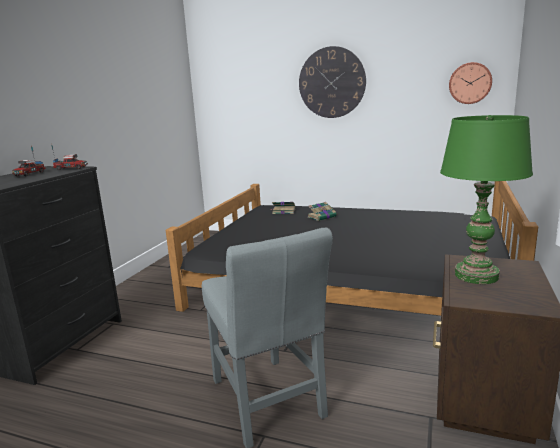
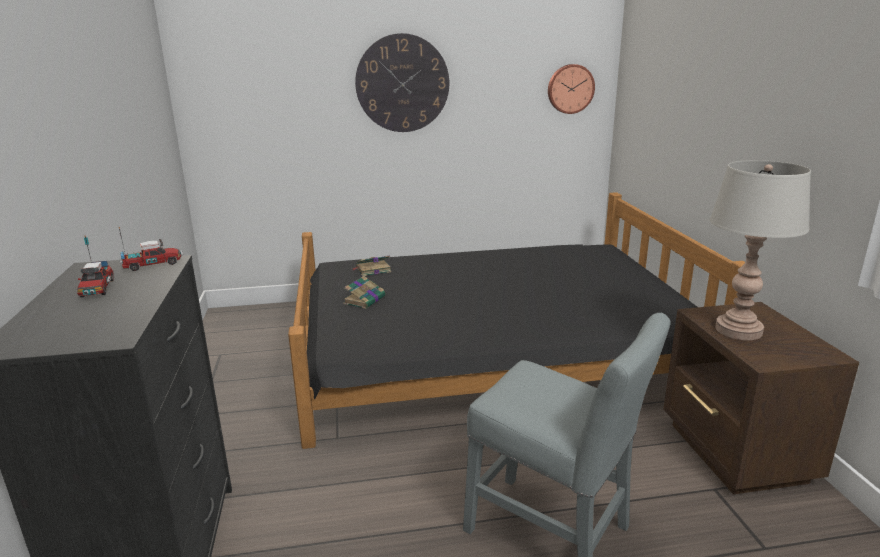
camera: 30 degrees left, 5 degrees up
book [308,202,337,221] -> book moved to [343,276,385,309]
green table lamp [440,115,533,284] -> grey table lamp [710,160,811,340]

